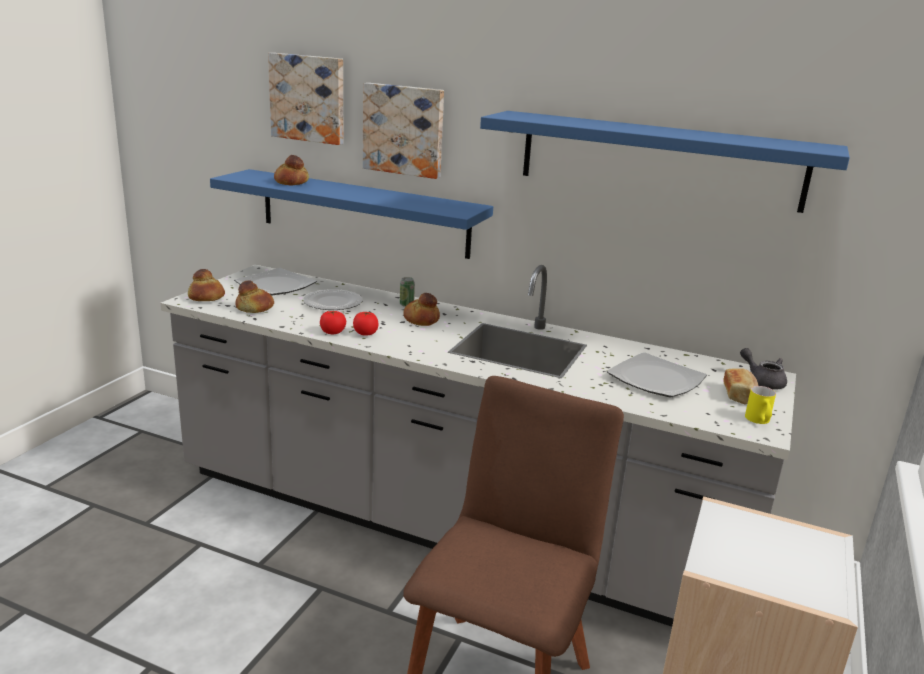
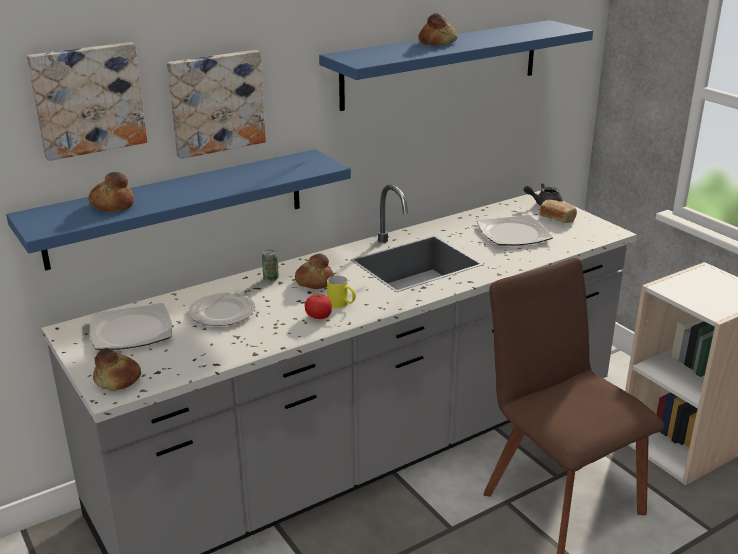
camera: 55 degrees left, 5 degrees up
bread [235,280,274,313] -> bread moved to [418,13,457,45]
tomato [320,311,346,334] -> none
yellow mug [745,386,776,424] -> yellow mug moved to [327,276,356,308]

